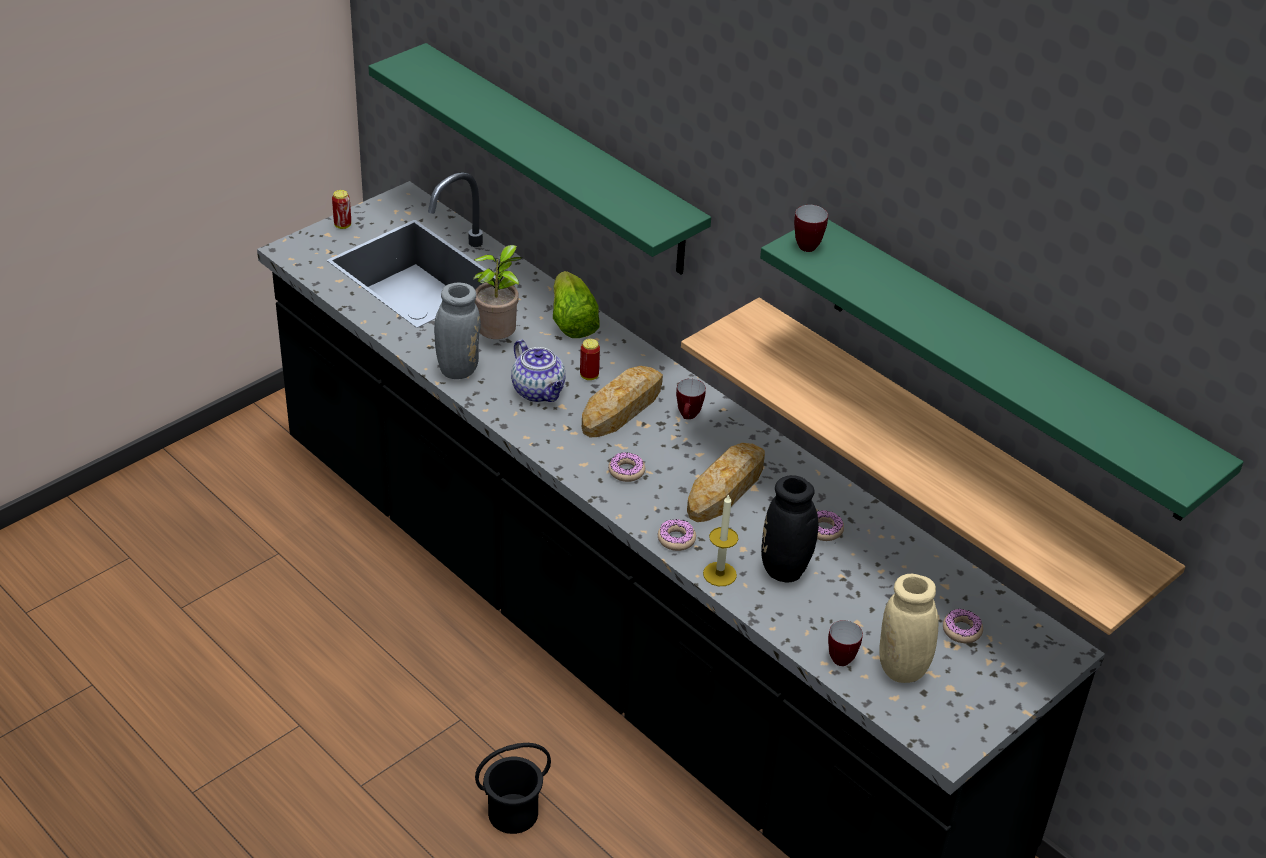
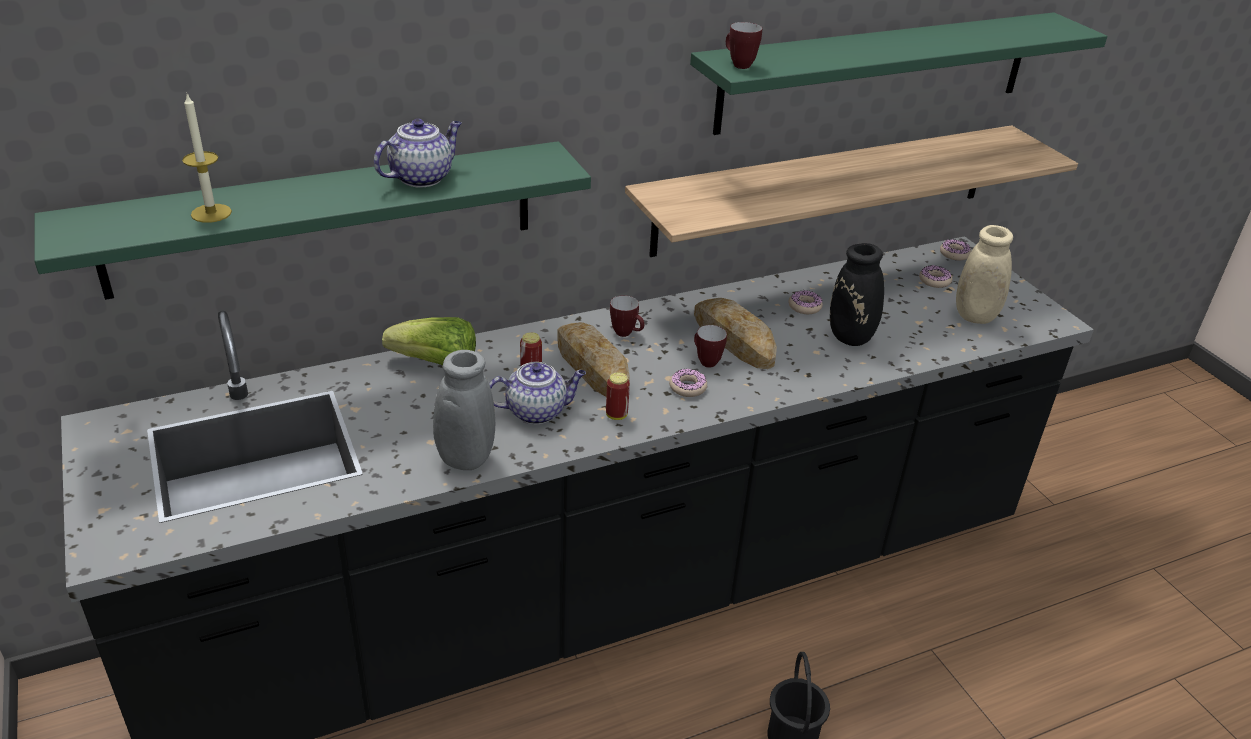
camera: 70 degrees left, 5 degrees down
can [332,190,351,229] -> can moved to [606,372,630,420]
potted plant [473,245,523,339] -> none
donut [658,519,696,551] -> donut moved to [940,239,971,260]
candle [703,494,738,586] -> candle moved to [182,94,232,223]
mug [828,620,863,666] -> mug moved to [694,325,727,368]
none -> teapot [374,119,462,188]

